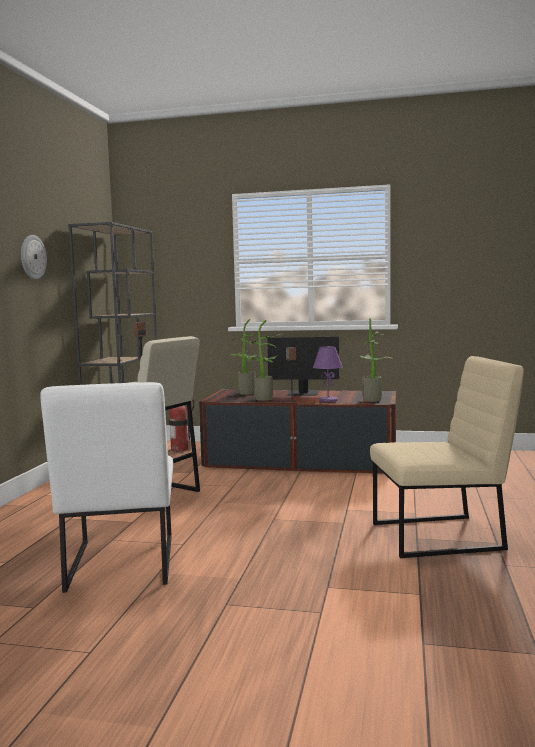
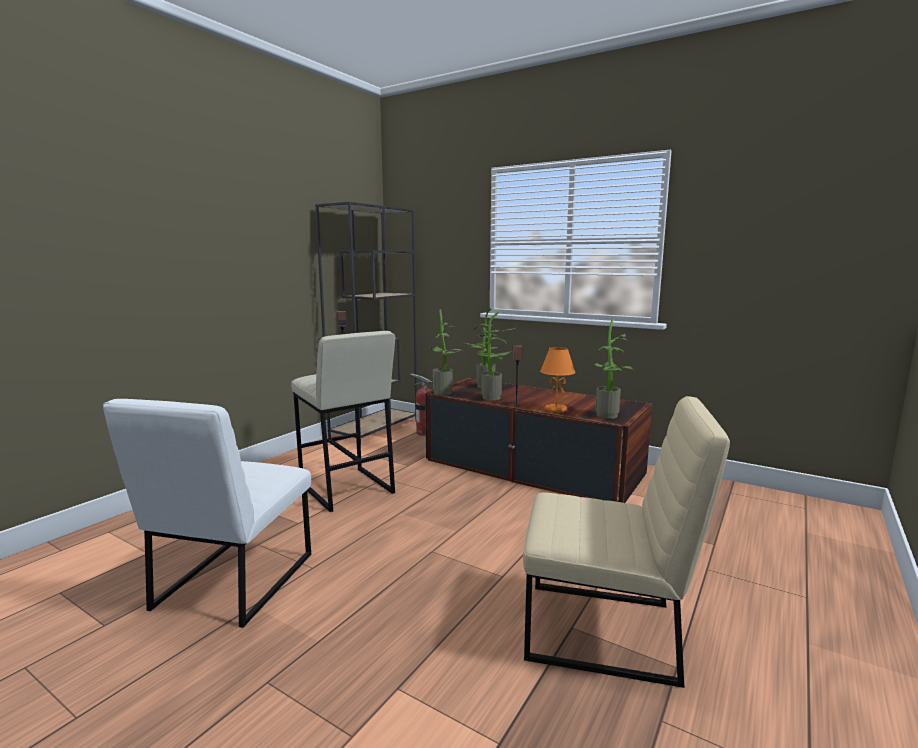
camera: 20 degrees right, 5 degrees up
wall clock [21,235,47,279] -> none
monitor [268,337,339,396] -> none
purple table lamp [313,346,343,402] -> orange table lamp [540,347,576,413]
none -> potted plant [431,310,463,396]

